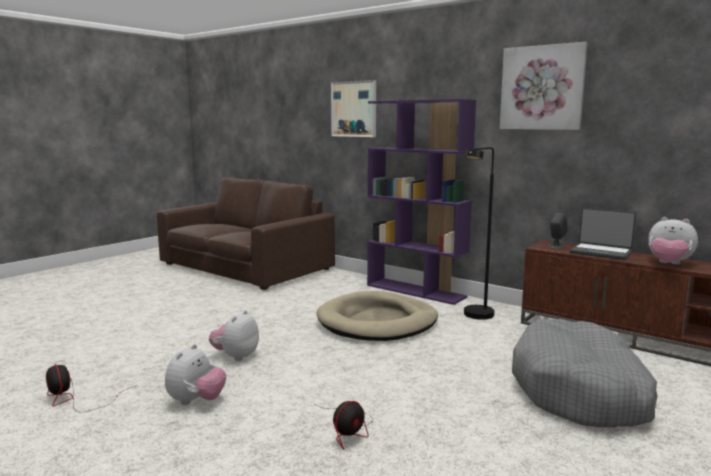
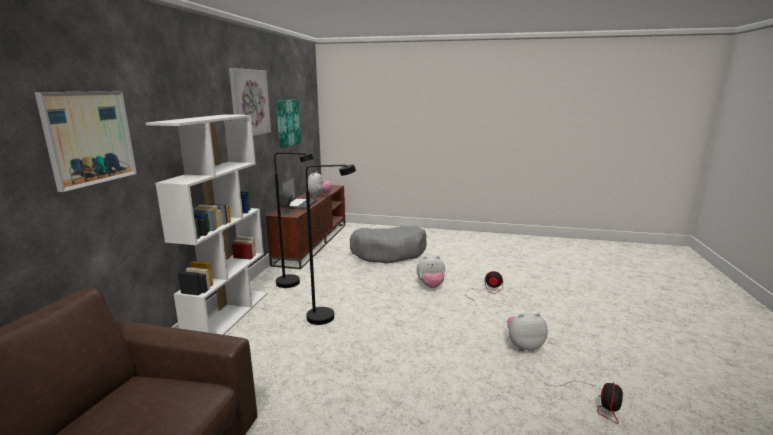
camera: 115 degrees left, 5 degrees up
plush toy [209,310,259,361] -> plush toy moved to [417,256,445,288]
beige dog bed [317,291,438,341] -> black floor lamp [306,164,356,325]
purple bookcase [367,99,476,305] -> white bookcase [146,114,267,335]
none -> picture [276,99,301,148]

